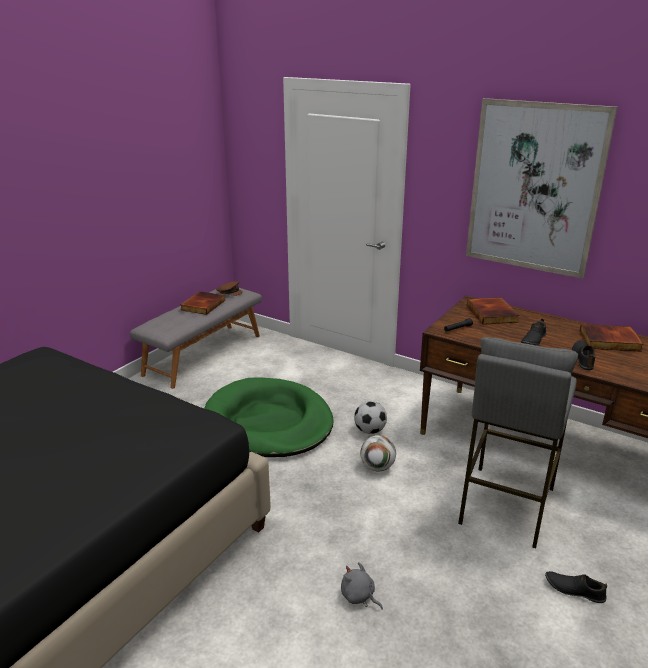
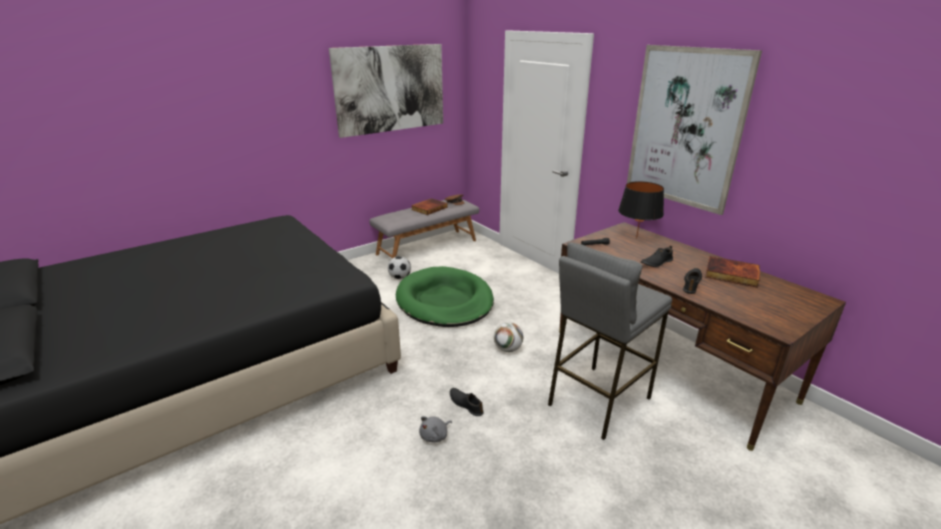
camera: 20 degrees right, 0 degrees up
grey plush toy [341,562,383,610] -> grey plush toy turned 105 degrees counterclockwise [419,416,452,442]
football [354,401,387,434] -> football moved to [388,256,411,279]
book [467,297,519,325] -> black table lamp [618,181,664,239]
black shoe [545,571,607,603] -> black shoe moved to [450,388,483,416]
none -> picture [329,44,443,138]

